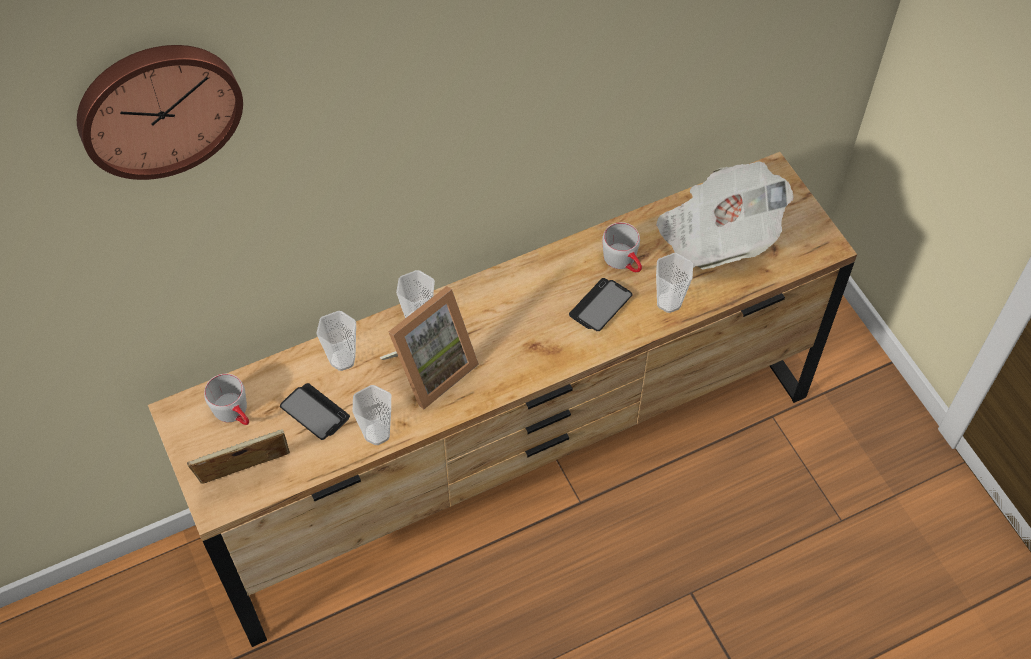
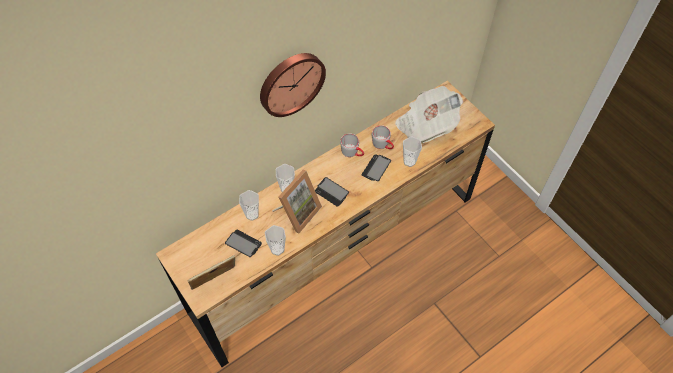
camera: 10 degrees left, 0 degrees up
wall clock [77,45,243,180] -> wall clock moved to [260,53,326,117]
grey mug [204,374,249,425] -> grey mug moved to [340,134,364,157]
none -> phone [315,177,349,207]

